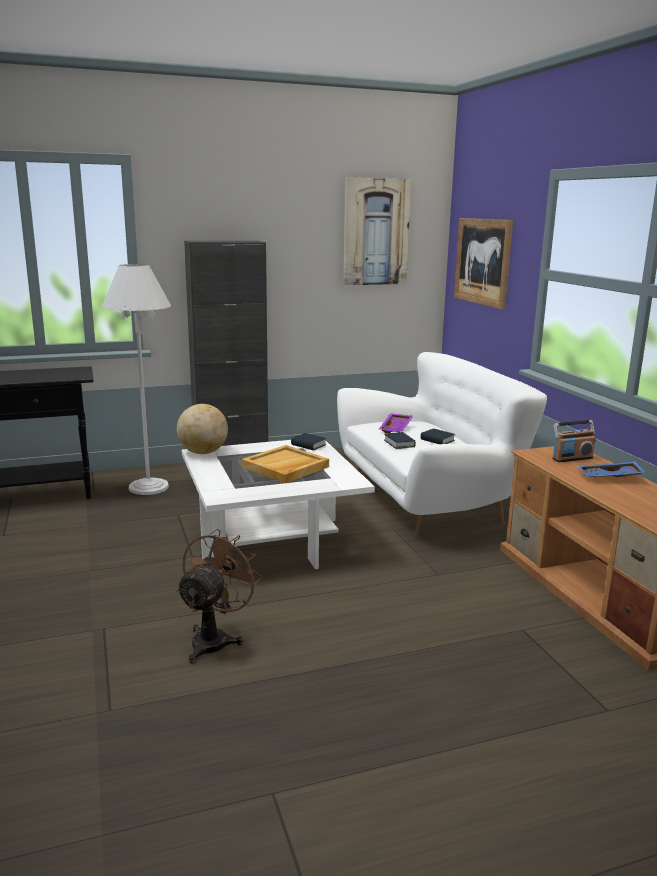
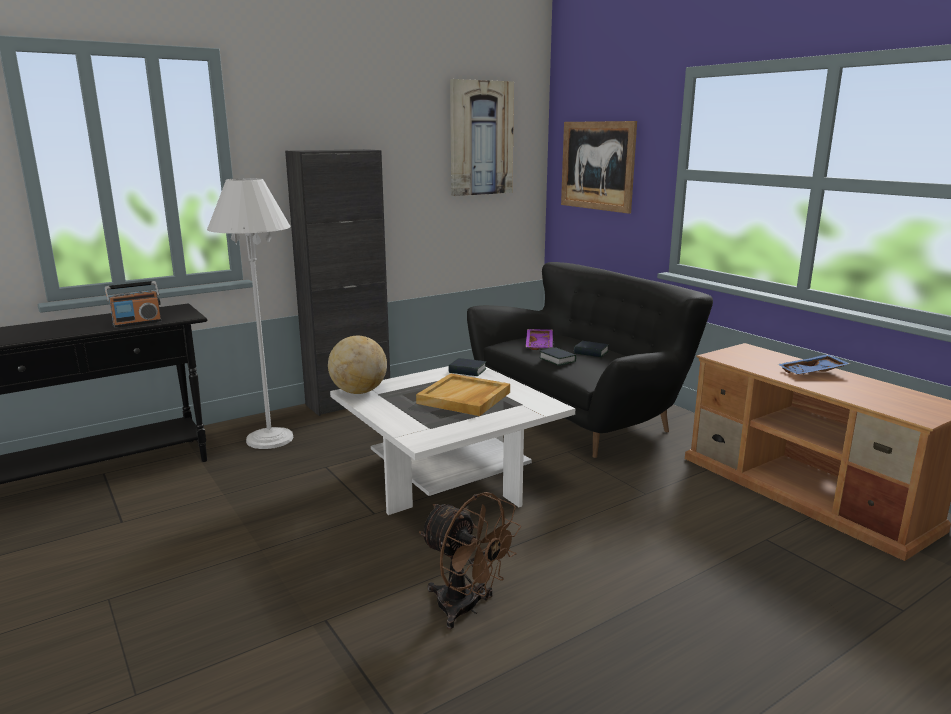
camera: 15 degrees left, 0 degrees up
brown fan [176,529,263,663] -> brown fan turned 120 degrees clockwise [419,492,521,629]
white sofa [337,352,547,538] -> black sofa [467,262,713,458]
radio [552,420,596,462] -> radio moved to [105,281,162,328]

